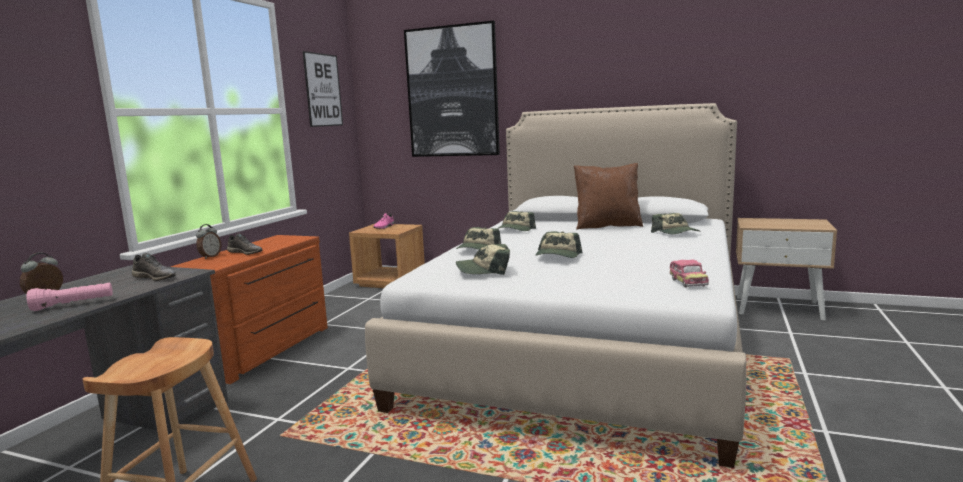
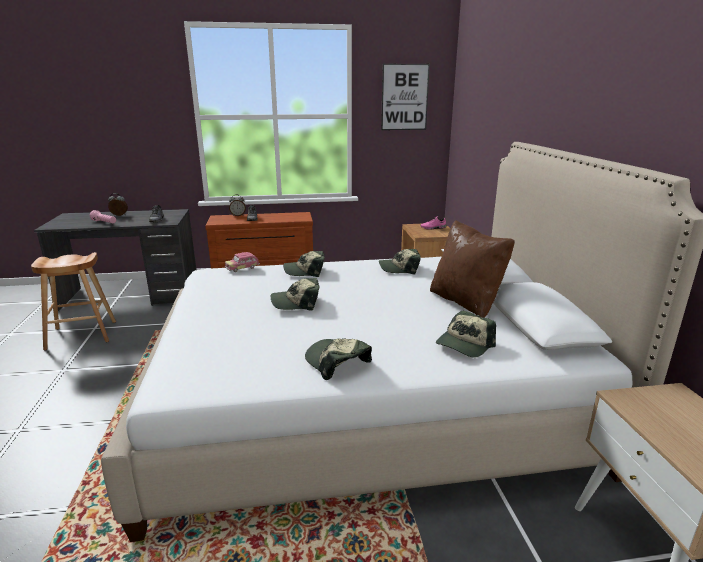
camera: 60 degrees right, 10 degrees up
picture [404,21,500,157] -> none
cap [456,244,510,275] -> cap moved to [305,338,372,380]
toy car [669,259,709,288] -> toy car moved to [225,252,260,272]

